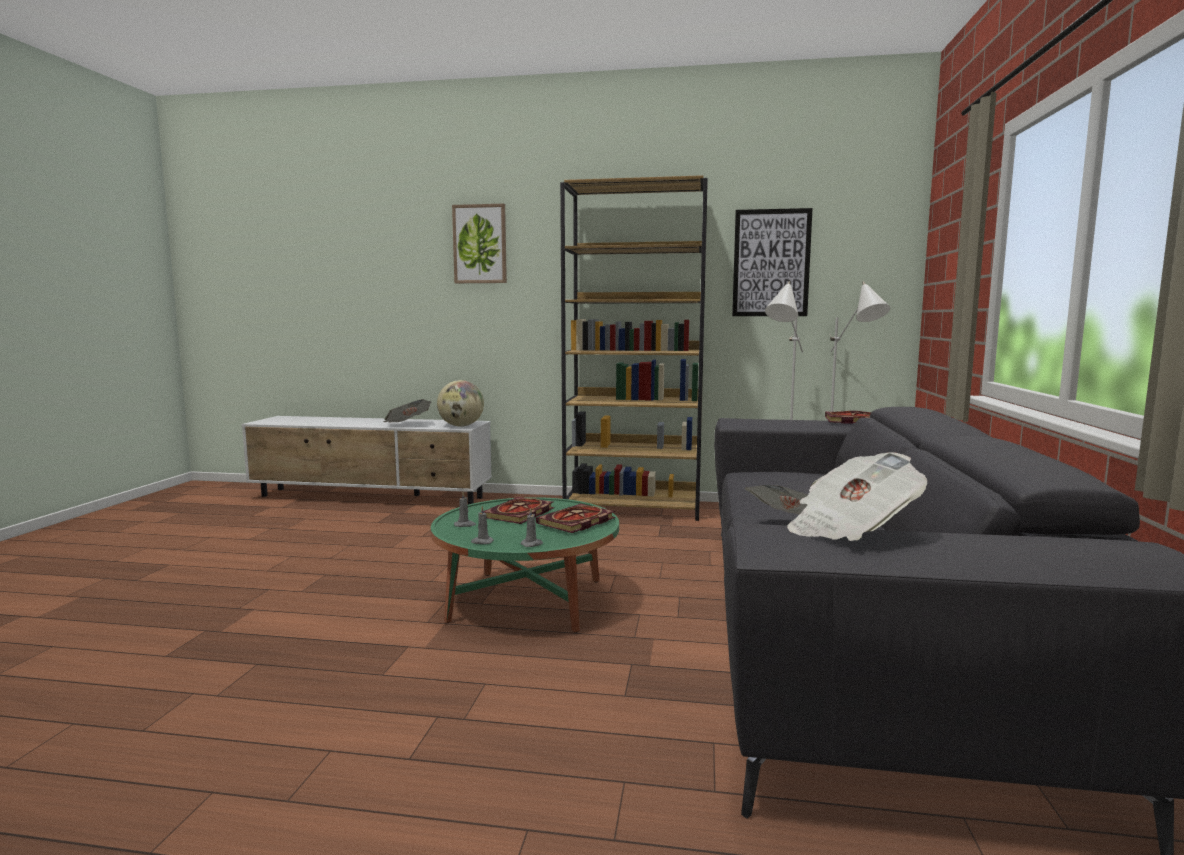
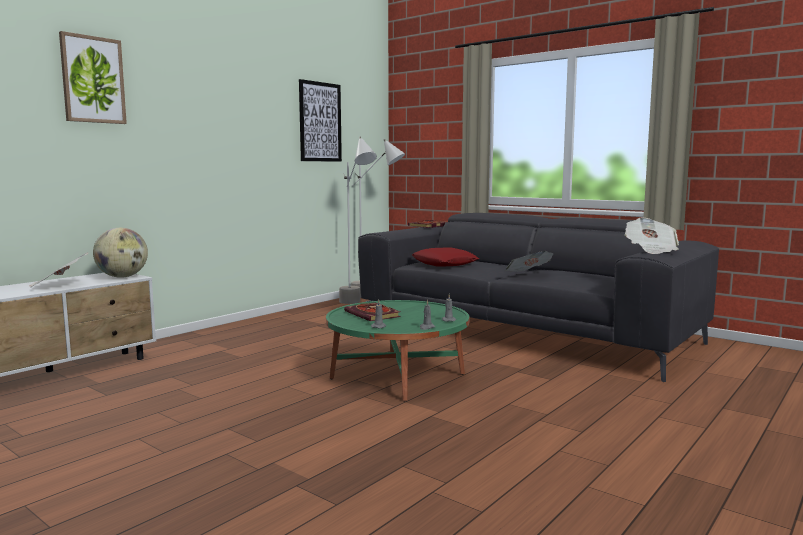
camera: 60 degrees left, 0 degrees up
book [536,504,615,533] -> none
brown bookcase [560,175,708,521] -> none
none -> red pillow [412,247,479,266]

